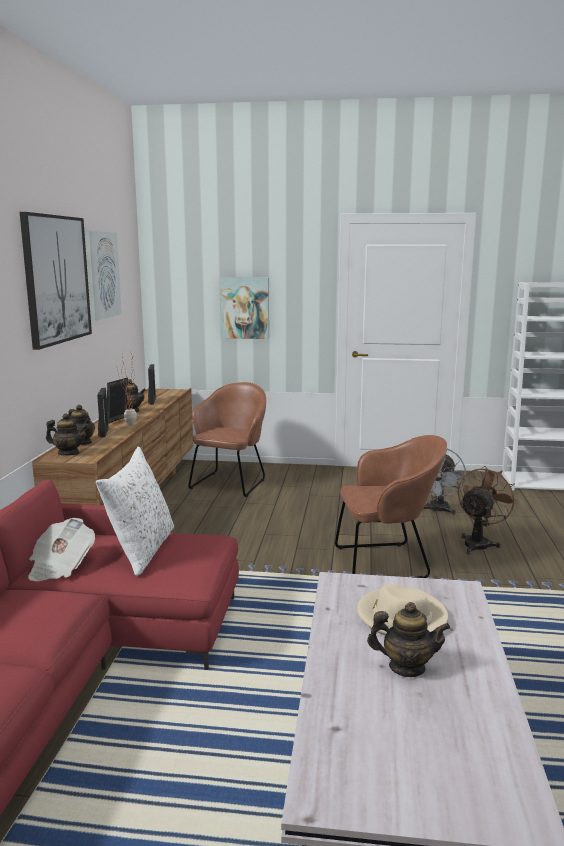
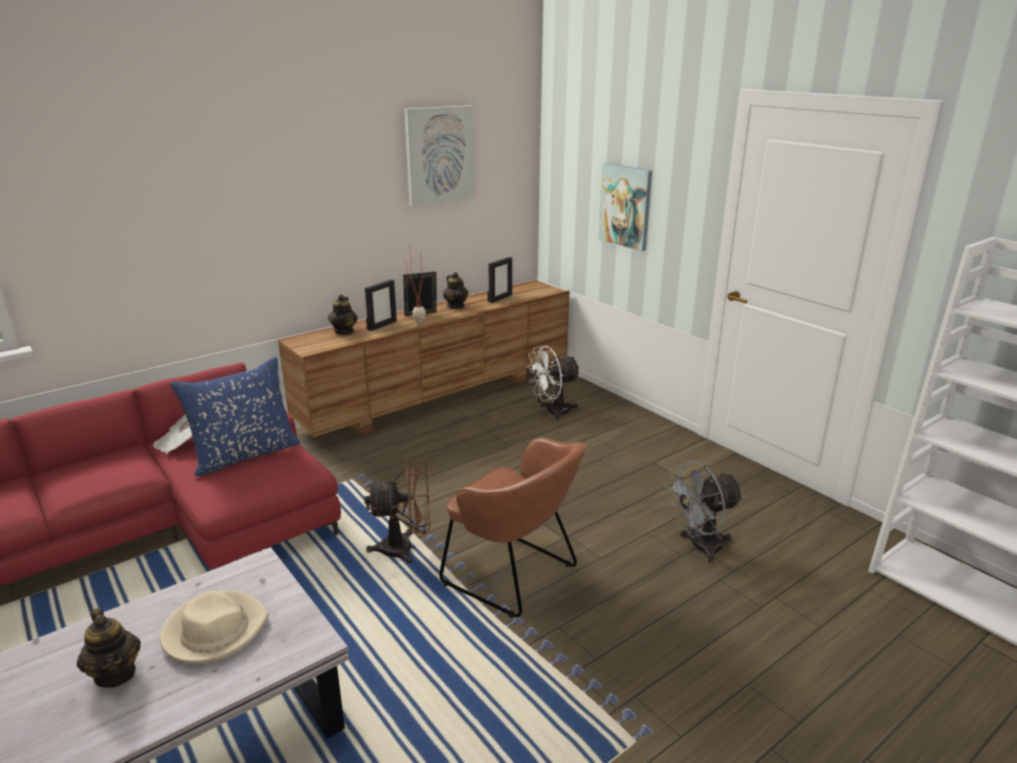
camera: 45 degrees right, 10 degrees up
picture [20,212,92,350] -> none
teapot [46,413,88,456] -> none
white pillow [96,446,174,576] -> blue pillow [170,357,301,476]
brown armchair [188,382,266,497] -> white fan [526,346,581,421]
brown fan [458,466,517,554] -> brown fan moved to [364,459,430,564]

